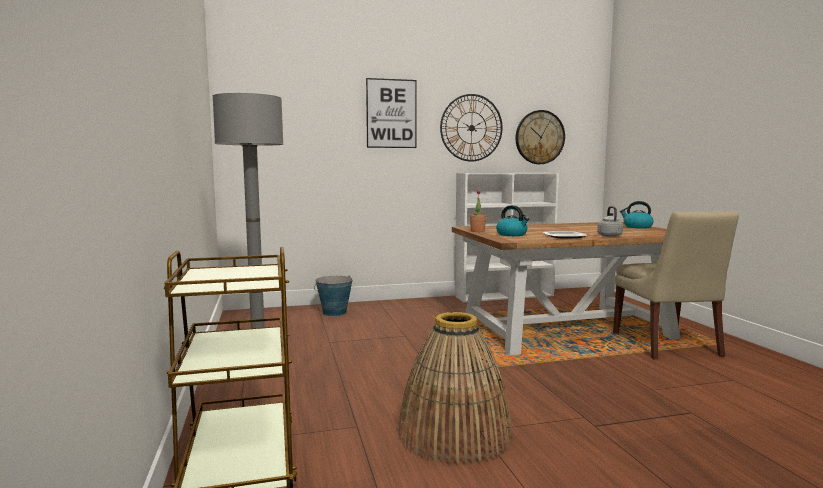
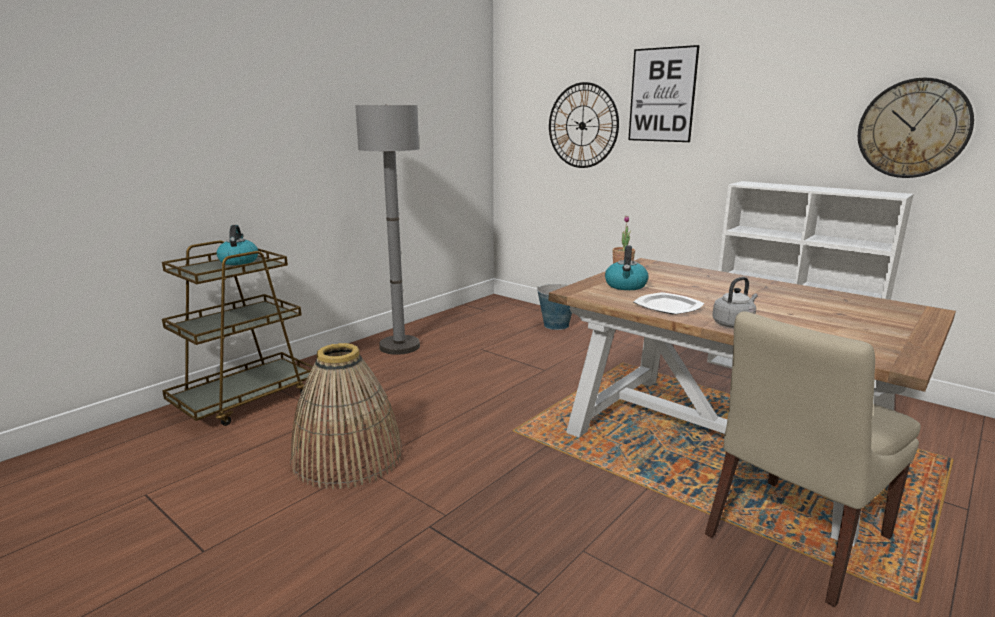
camera: 55 degrees right, 10 degrees up
wall clock [440,94,503,162] -> wall clock moved to [549,82,619,168]
kettle [620,201,653,229] -> kettle moved to [217,225,258,265]

